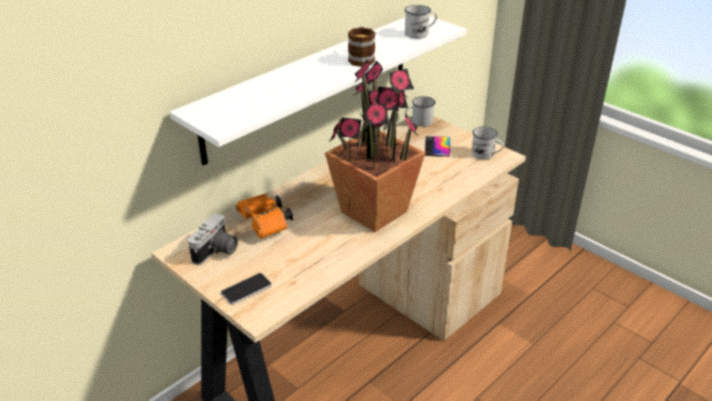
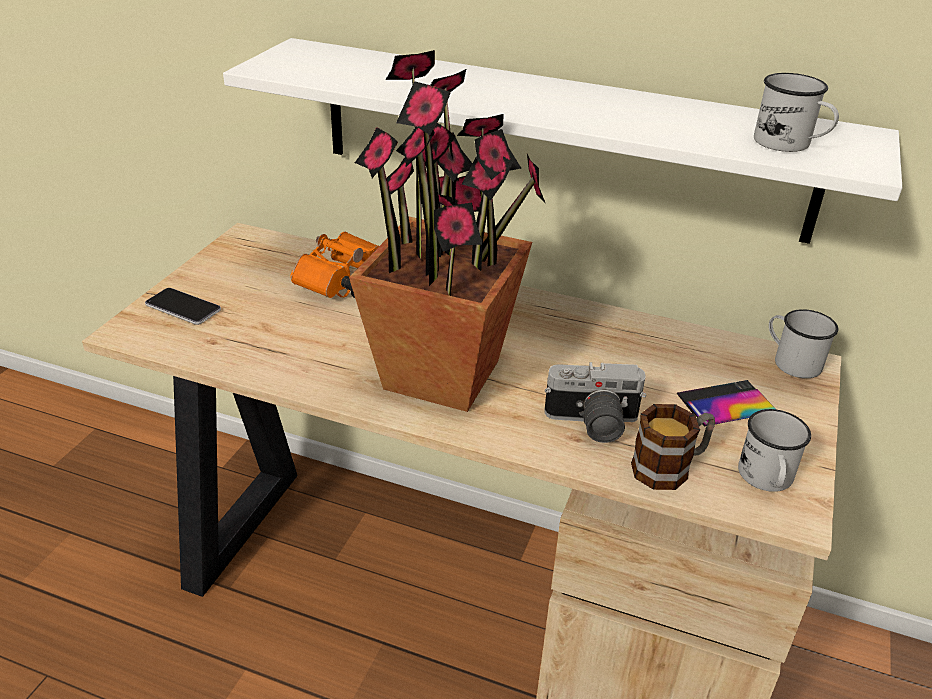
camera: 65 degrees right, 0 degrees up
camera [188,213,238,265] -> camera moved to [544,362,646,443]
mug [348,26,375,67] -> mug moved to [631,404,715,490]

